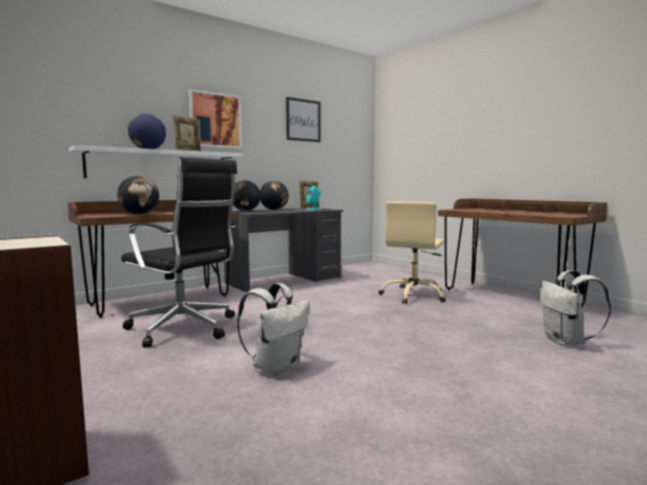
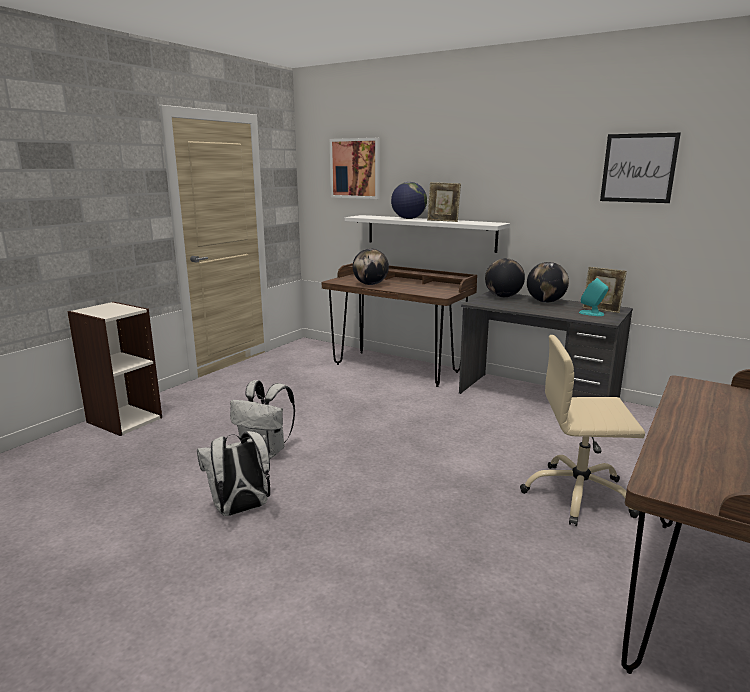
camera: 70 degrees right, 10 degrees up
black office chair [121,157,238,348] -> none
picture [189,89,242,149] -> picture moved to [330,138,380,199]
white backpack [539,270,611,346] -> white backpack moved to [197,431,270,516]

